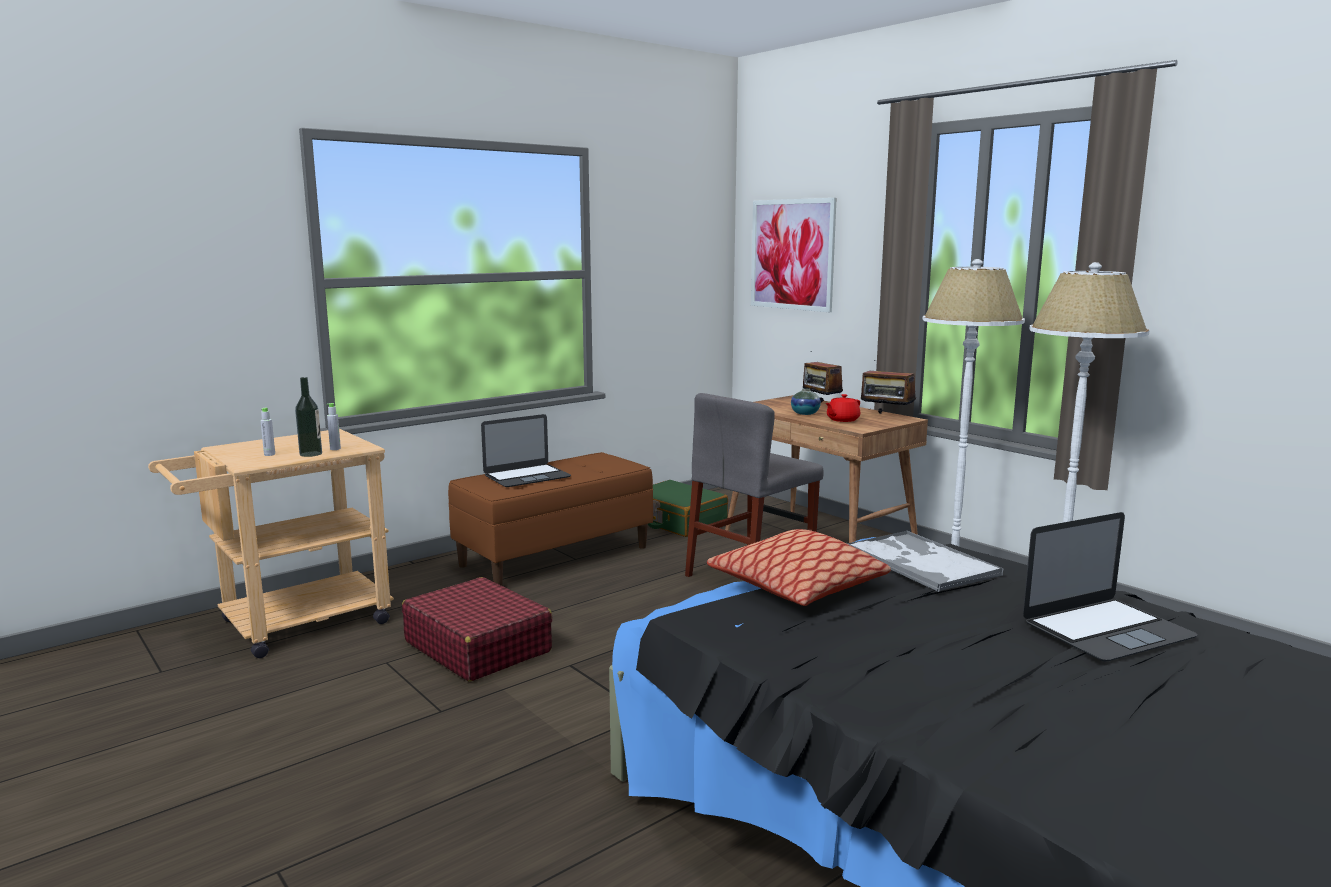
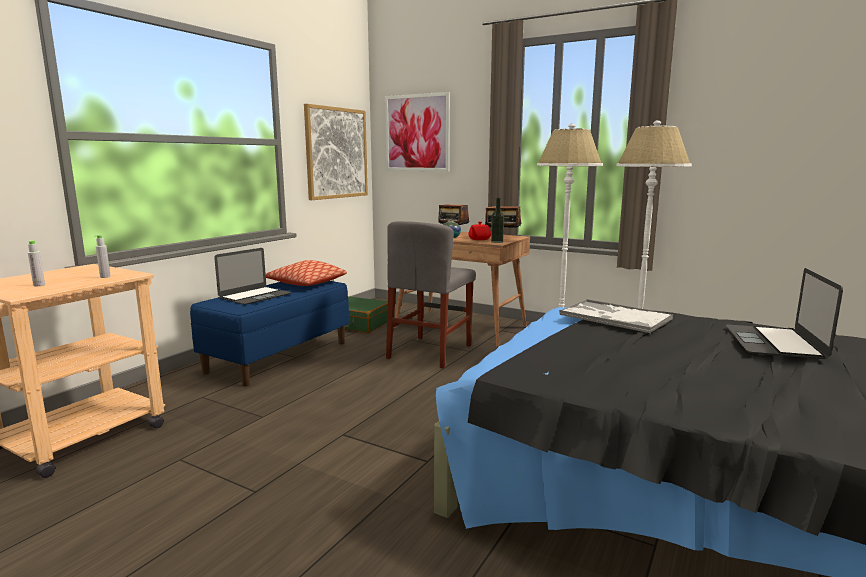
camera: 20 degrees left, 0 degrees up
bottle [295,377,322,457] -> bottle moved to [491,198,504,243]
red suitcase [402,577,553,681] -> none
brown bench [448,452,653,586] -> blue bench [190,281,349,386]
pillow [707,529,891,606] -> pillow moved to [266,260,347,286]
laptop [1023,512,1198,661] -> laptop turned 150 degrees clockwise [726,268,843,359]
none -> picture [304,104,368,200]

